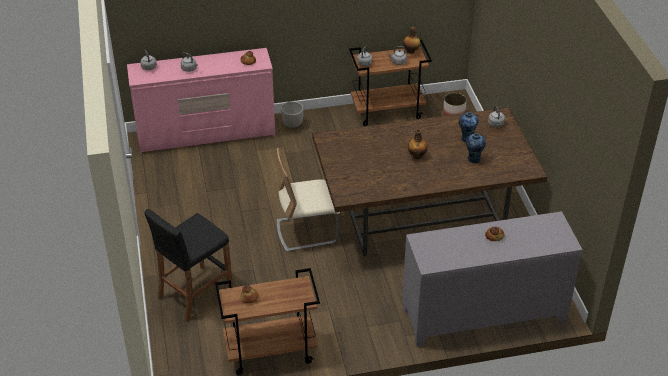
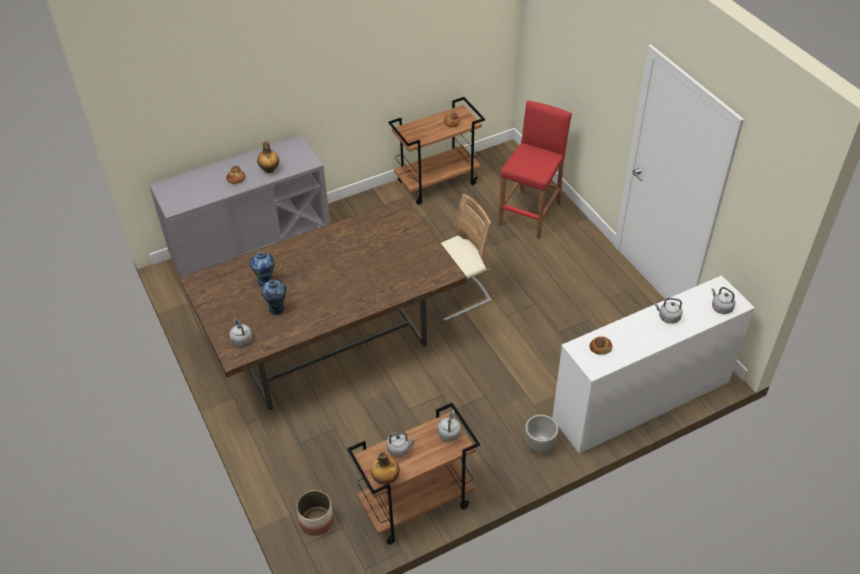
camera: 165 degrees right, 5 degrees up
pink dresser [127,48,275,154] -> white dresser [552,275,755,454]
black stool [145,209,233,321] -> red stool [498,100,572,239]
bottle [408,129,428,159] -> bottle moved to [257,141,279,173]

